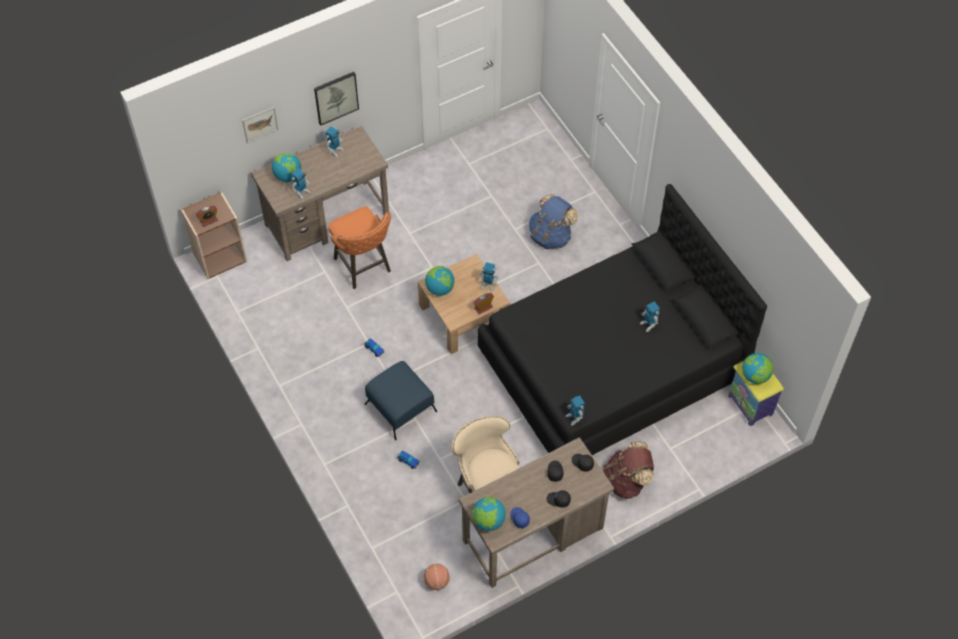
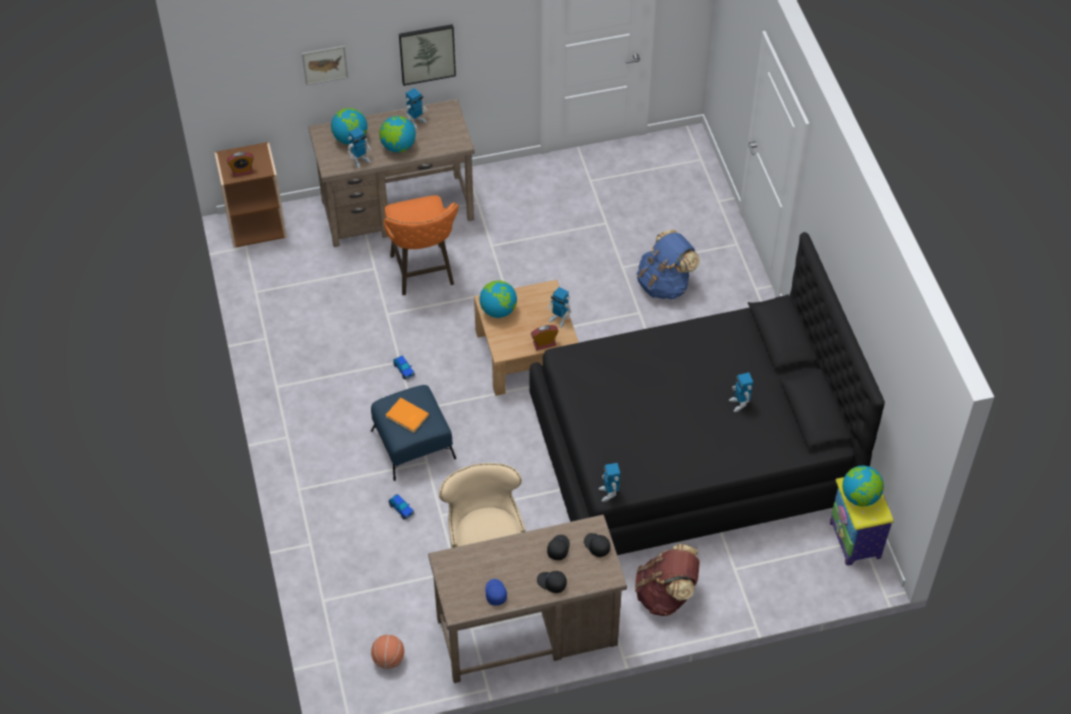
camera: 15 degrees right, 5 degrees down
globe [472,497,506,531] -> globe moved to [379,116,416,153]
none -> orange book [386,398,429,433]

